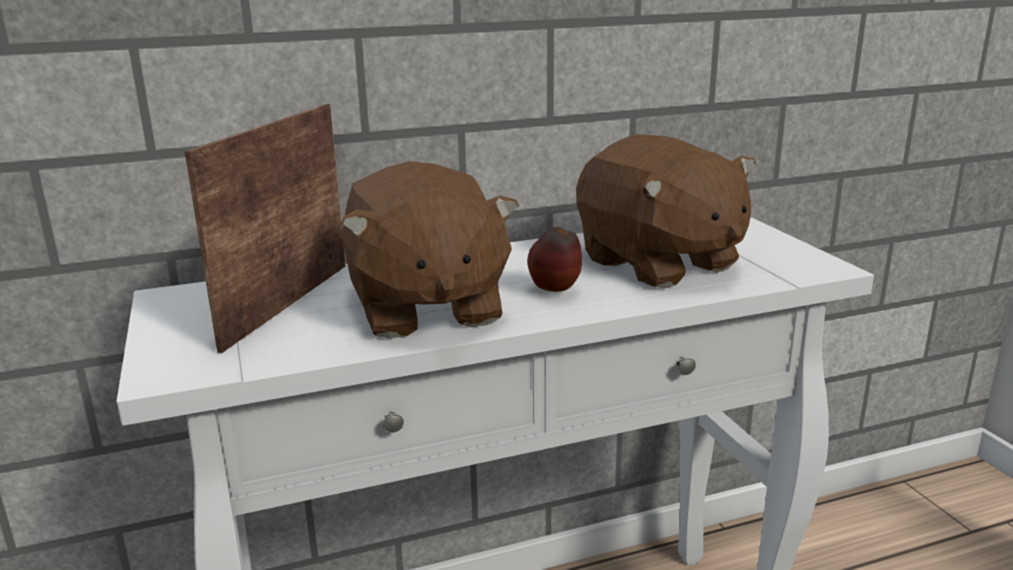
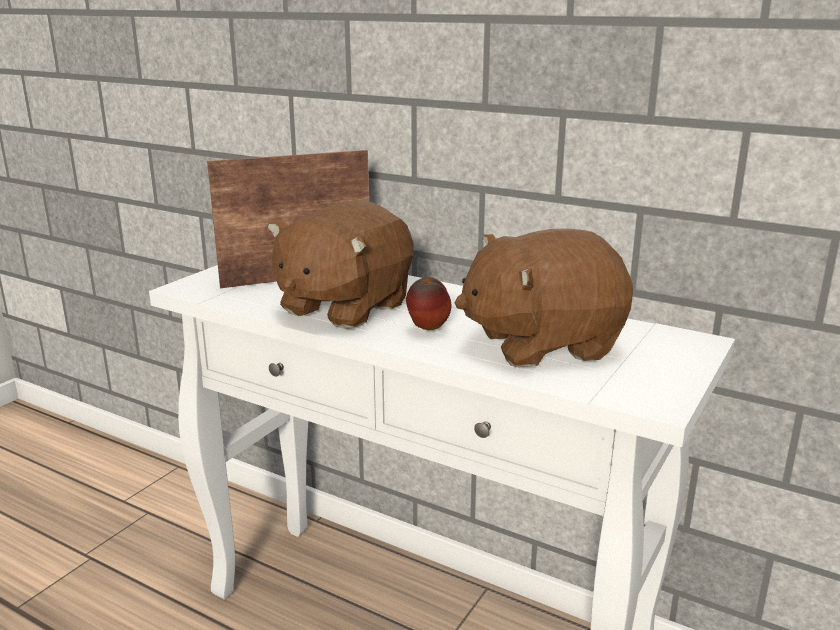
camera: 50 degrees right, 0 degrees up
brown plush toy [576,134,756,288] -> brown plush toy turned 60 degrees clockwise [455,228,633,367]

